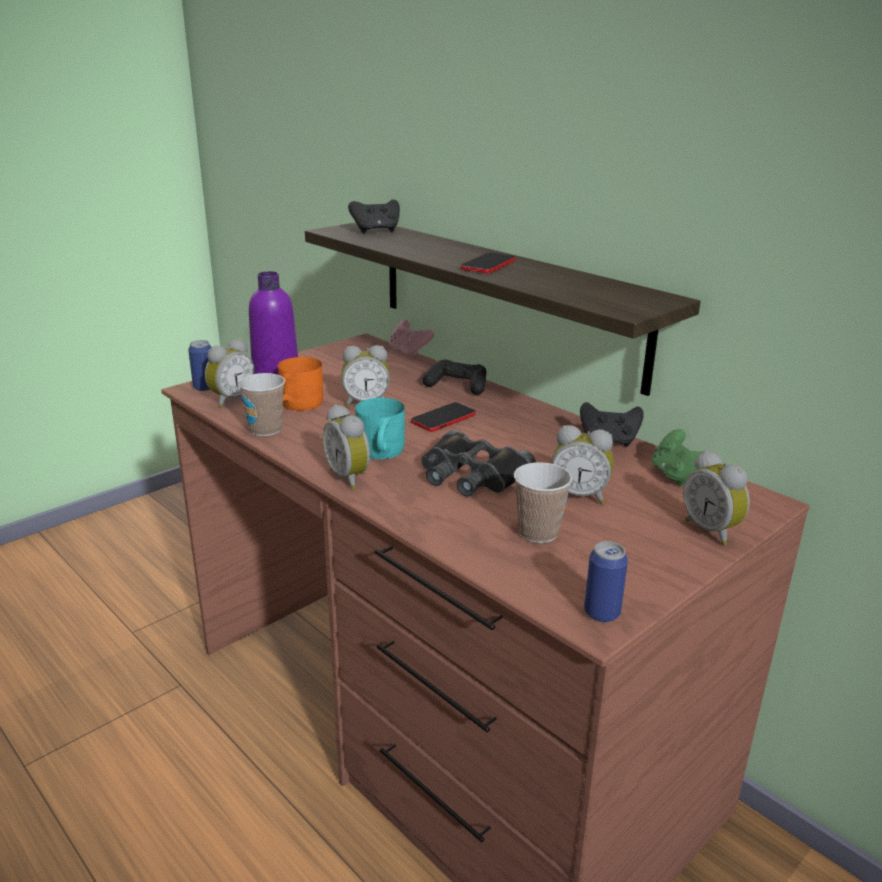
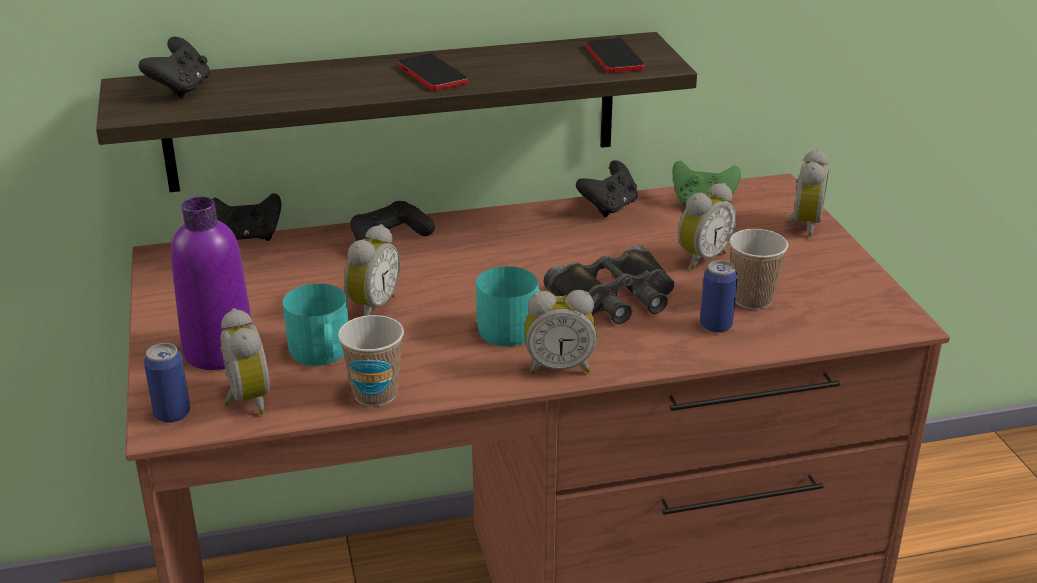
camera: 60 degrees left, 5 degrees up
orange mug [278,357,323,411] -> turquoise mug [283,284,348,366]
pink game controller [389,320,434,358] -> black game controller [213,193,281,241]
phone [411,402,476,432] -> phone moved to [586,38,644,73]
can [584,541,628,623] -> can moved to [700,260,738,333]
alarm clock [683,450,750,545] -> alarm clock turned 75 degrees counterclockwise [786,149,829,237]

